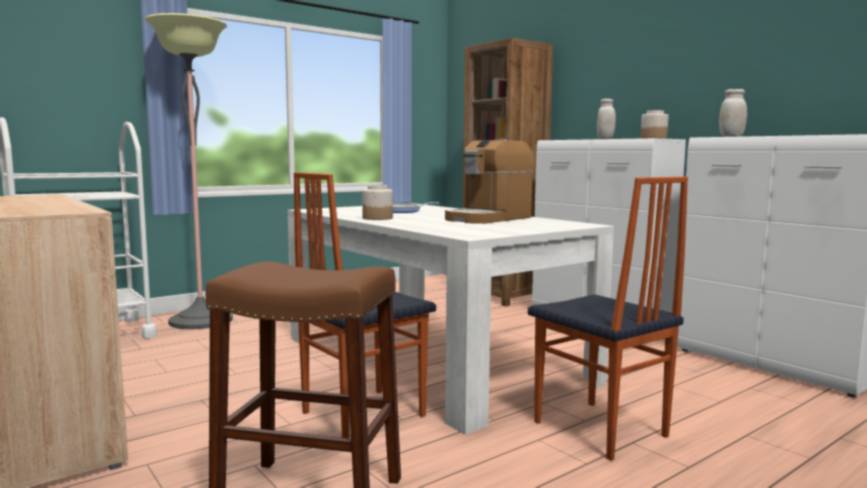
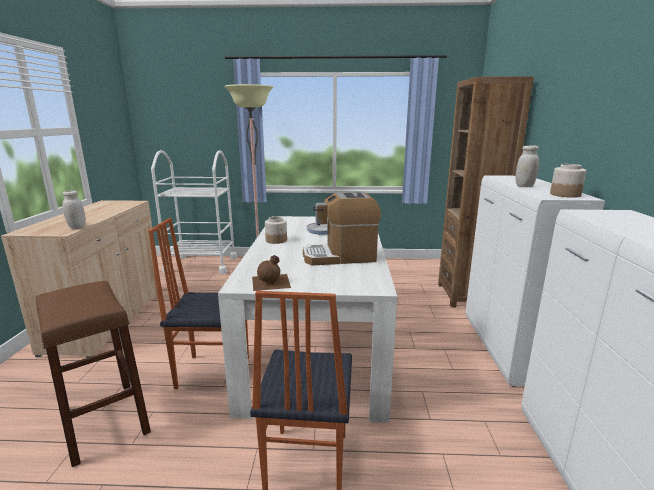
camera: 40 degrees right, 10 degrees up
white jar [719,89,747,137] -> white jar moved to [62,190,86,229]
none -> brown bottle [252,255,291,291]

